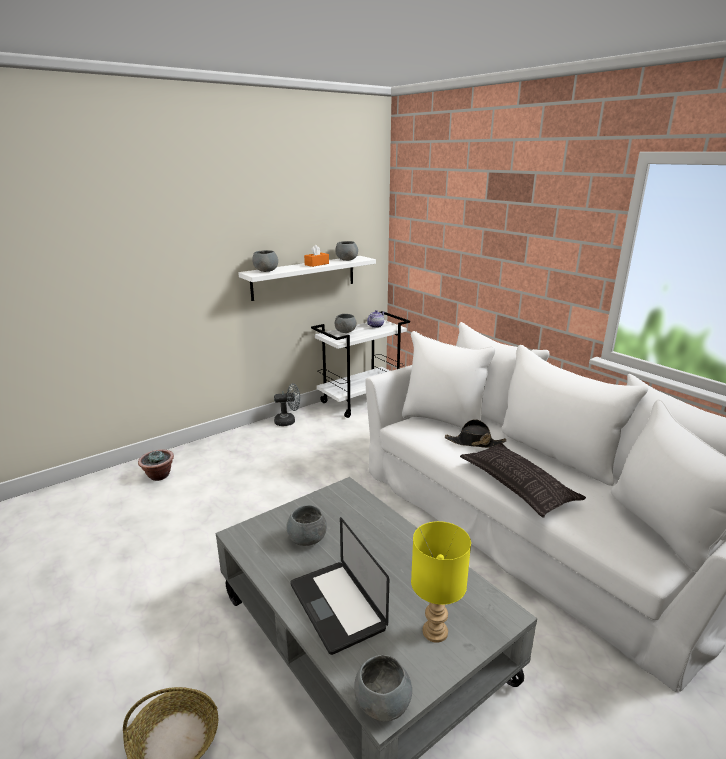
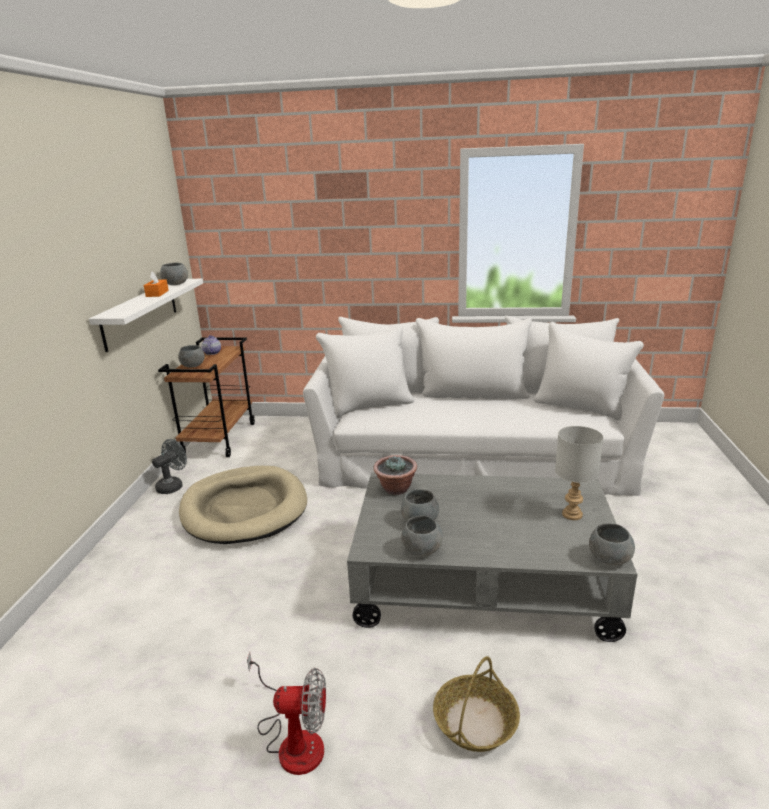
camera: 45 degrees left, 0 degrees up
potted plant [138,450,174,481] -> potted plant moved to [374,455,417,495]
grey bowl [252,250,278,272] -> grey bowl moved to [401,516,443,556]
laptop [290,517,389,655] -> none
white cart [311,311,410,418] -> brown cart [158,338,255,457]
yellow table lamp [411,521,471,643] -> grey table lamp [555,426,603,520]
black hat [445,419,506,448] -> none
pillow [460,443,586,518] -> none
none -> beige dog bed [179,466,307,544]
none -> fan [247,652,326,775]

